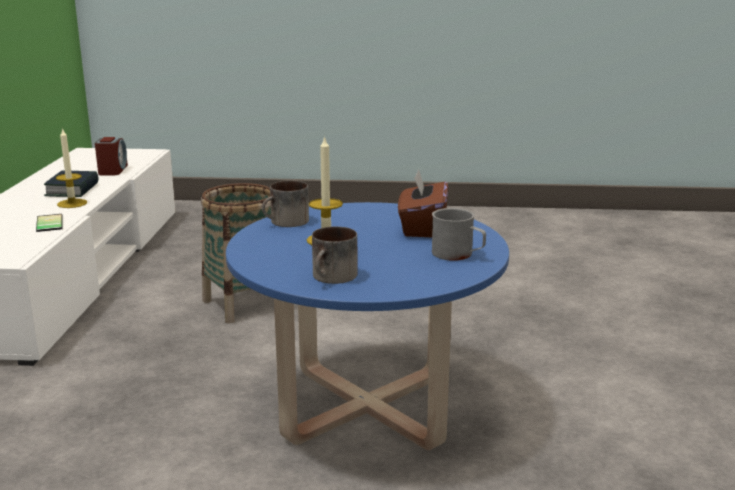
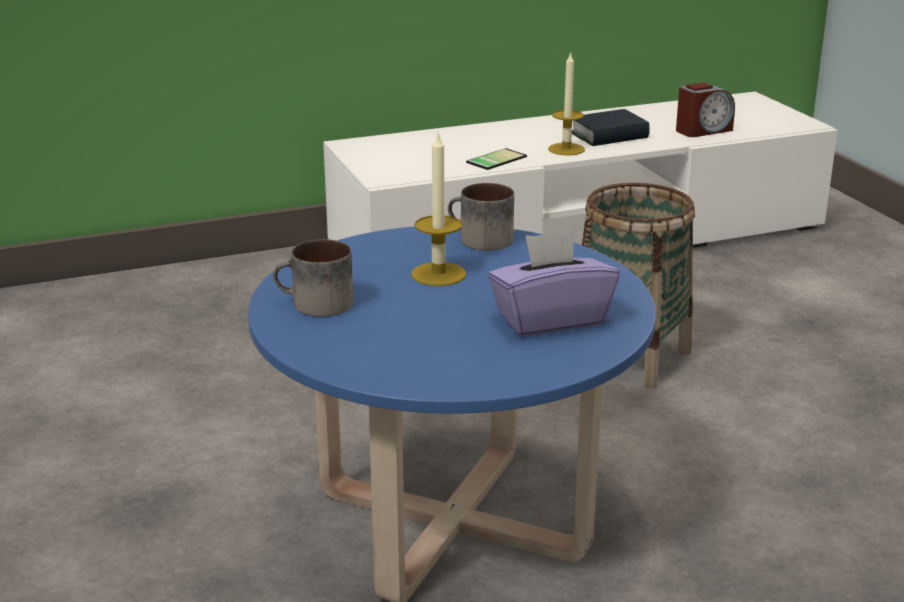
camera: 65 degrees right, 5 degrees up
brown tissue box [398,169,449,237] -> purple tissue box [488,230,620,336]
grey mug [432,208,486,261] -> none

